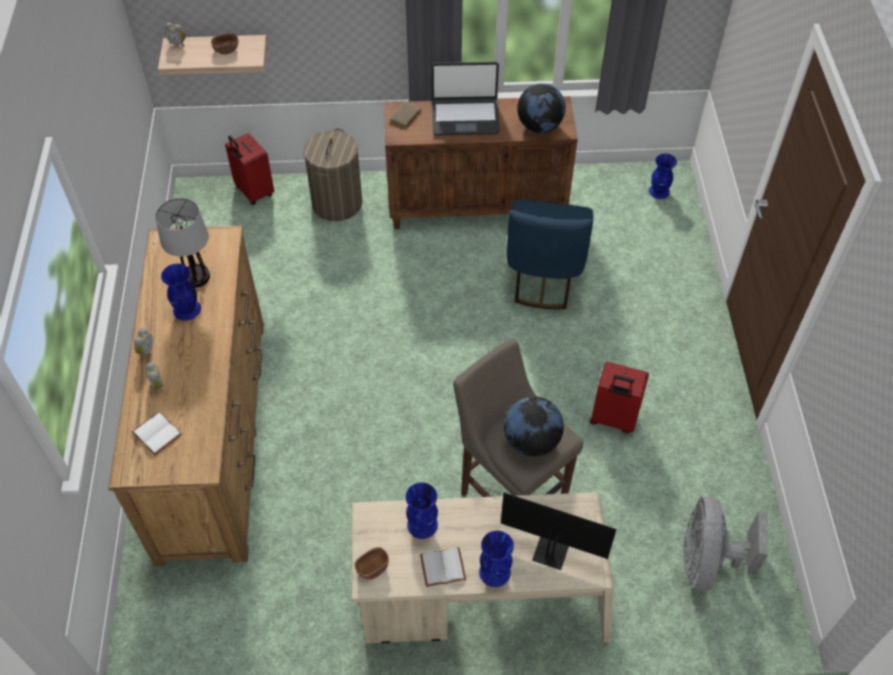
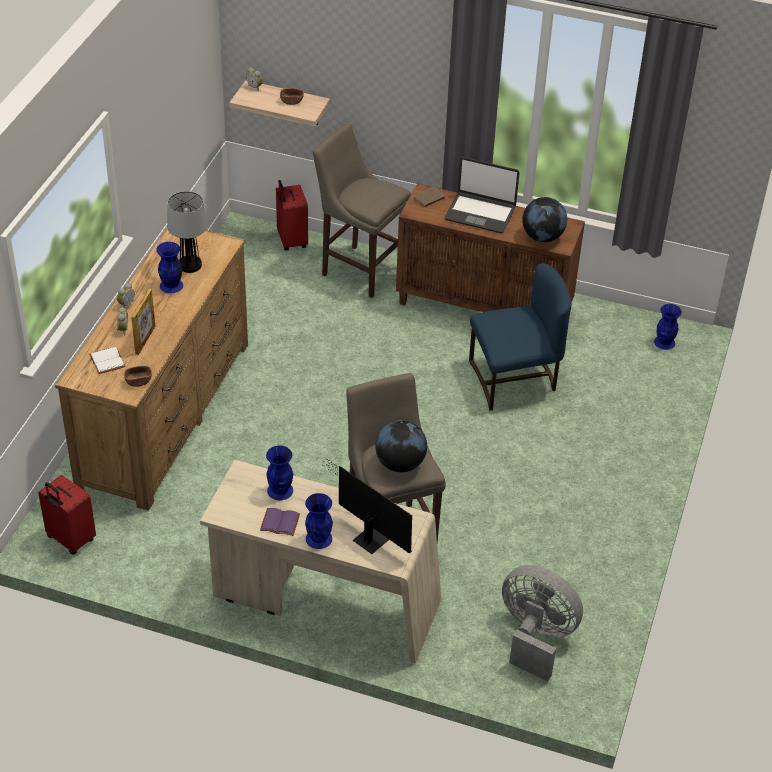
camera: 20 degrees right, 10 degrees down
laundry basket [303,128,362,221] -> beige stool [313,124,411,298]
brown bowl [355,547,389,580] -> brown bowl moved to [124,366,152,387]
white book [420,547,466,587] -> purple book [260,508,300,536]
blue chair [507,199,593,309] -> blue chair turned 135 degrees counterclockwise [469,263,571,411]
red suitcase [590,362,649,433] -> red suitcase moved to [38,475,96,555]
grey fan [684,496,768,592] -> grey fan turned 90 degrees clockwise [502,565,583,682]
none -> picture frame [131,288,155,355]

